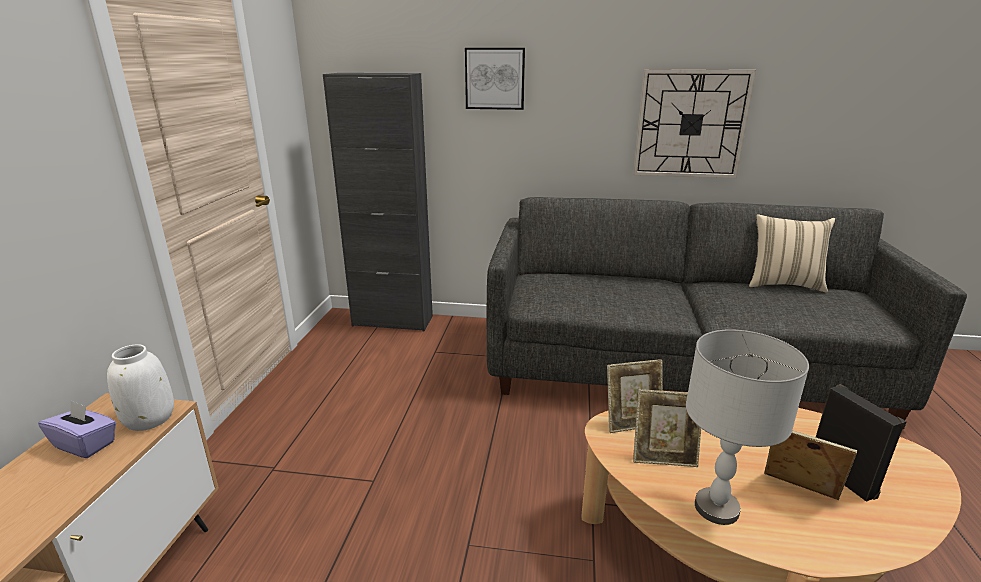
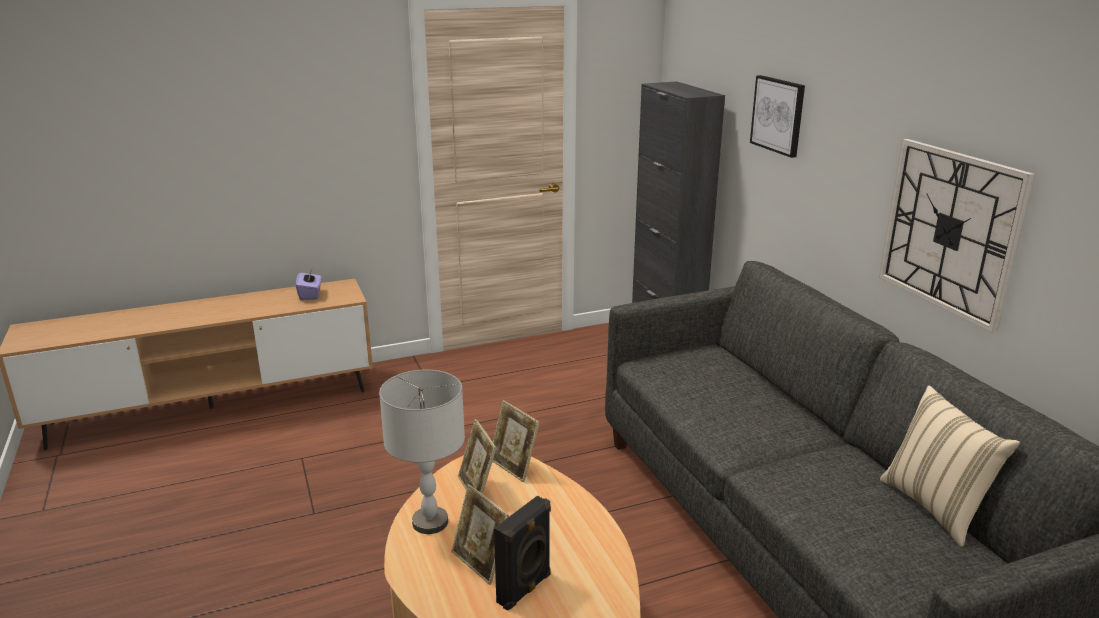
camera: 60 degrees right, 0 degrees up
white vase [107,344,174,431] -> none
picture frame [764,430,857,500] -> picture frame turned 135 degrees clockwise [452,484,509,585]

